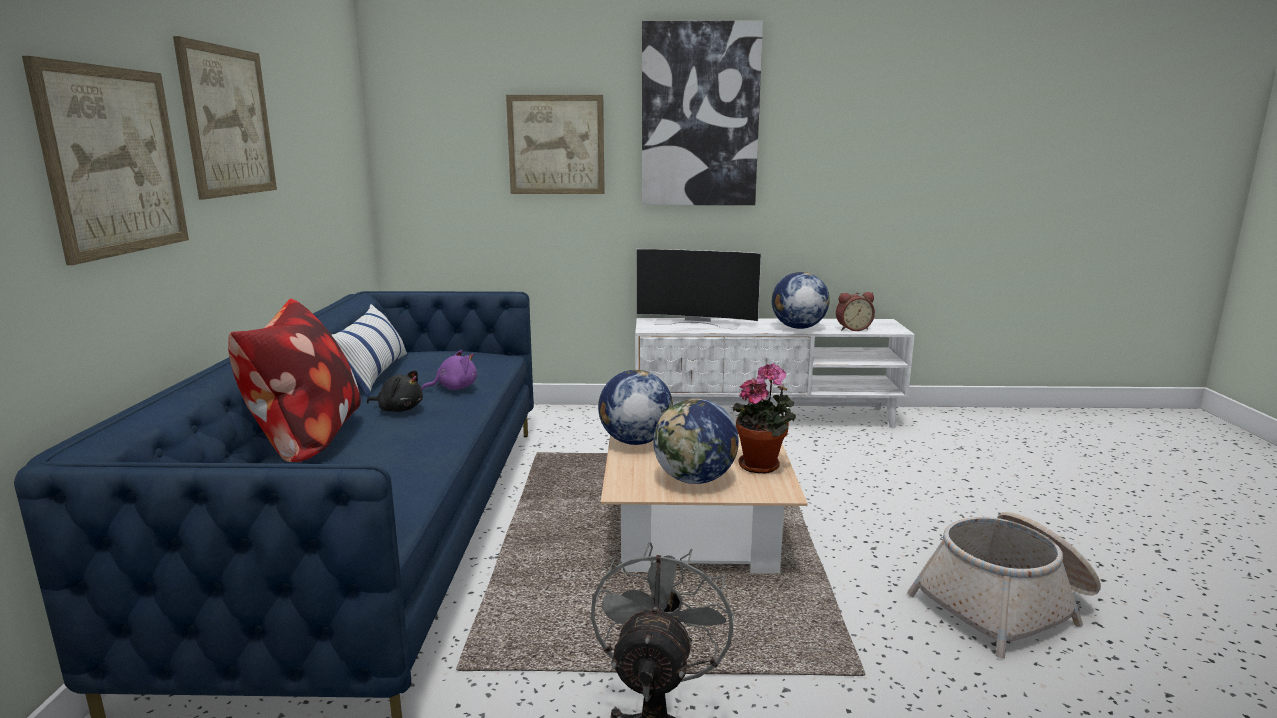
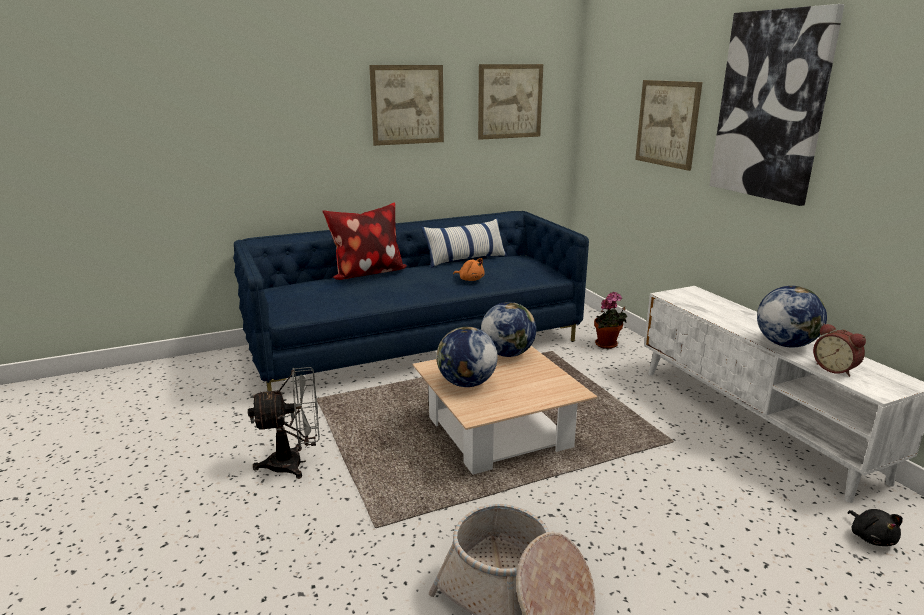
camera: 65 degrees right, 5 degrees up
picture [22,56,189,265] -> picture moved to [478,64,543,140]
black plush toy [367,370,423,412] -> black plush toy moved to [848,509,903,546]
purple plush toy [421,350,477,391] -> orange plush toy [453,258,485,281]
television [636,249,761,329] -> none
potted plant [733,363,796,473] -> potted plant moved to [594,292,627,349]

